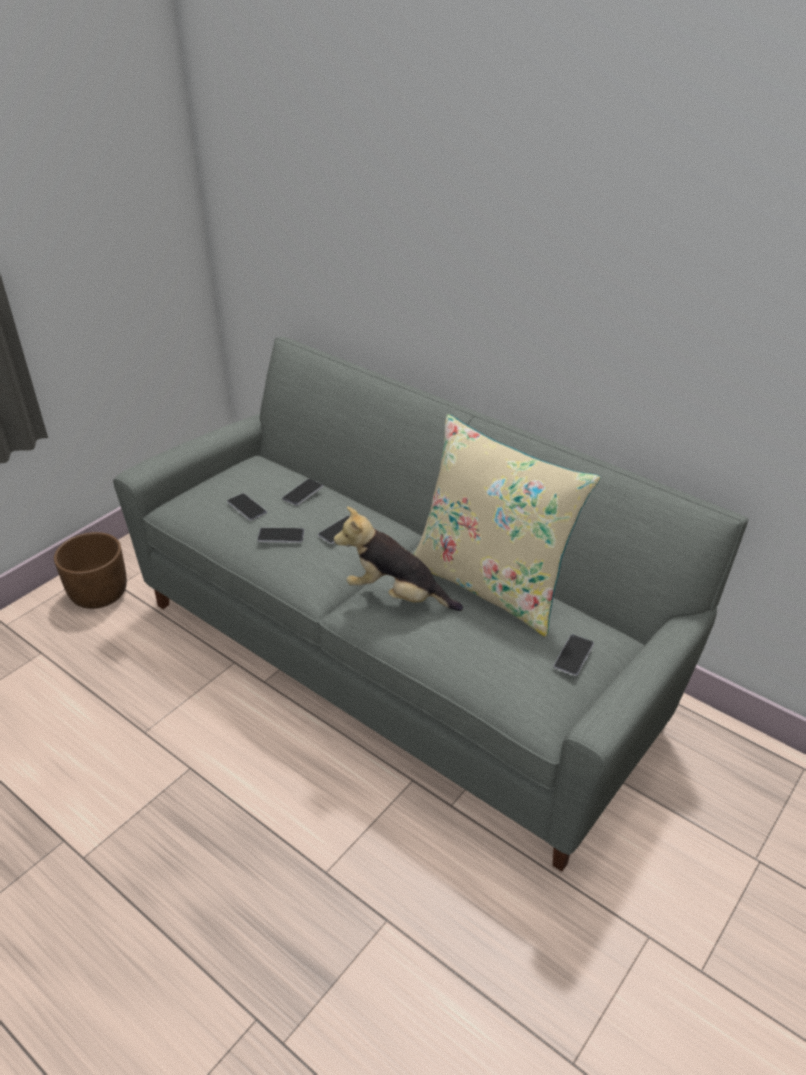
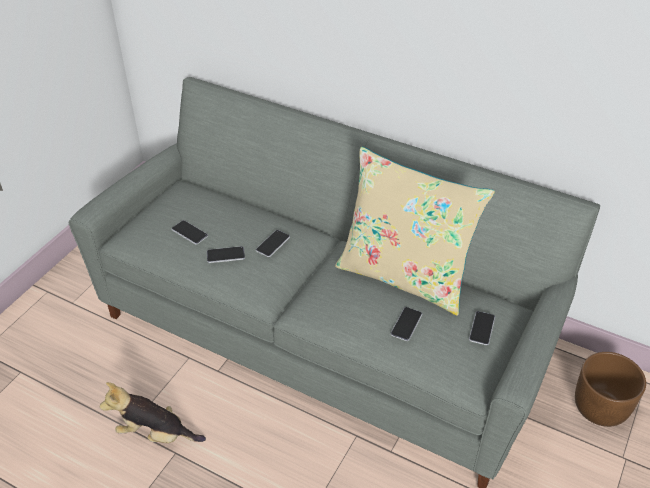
camera: 10 degrees left, 5 degrees up
brown planter [54,532,127,609] -> brown planter moved to [575,352,646,427]
phone [282,479,323,506] -> phone moved to [390,307,422,341]
plush toy [334,506,463,611] -> plush toy moved to [100,382,206,443]

